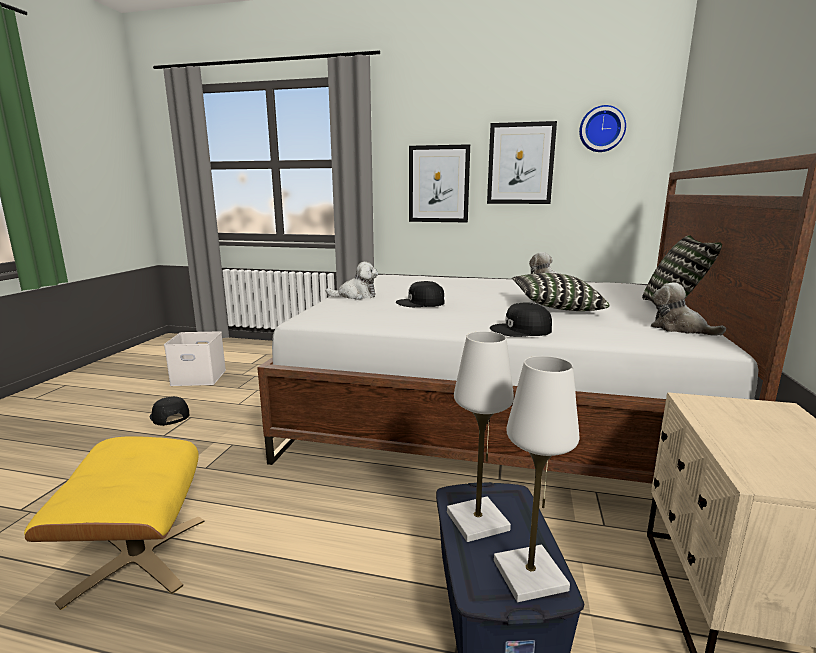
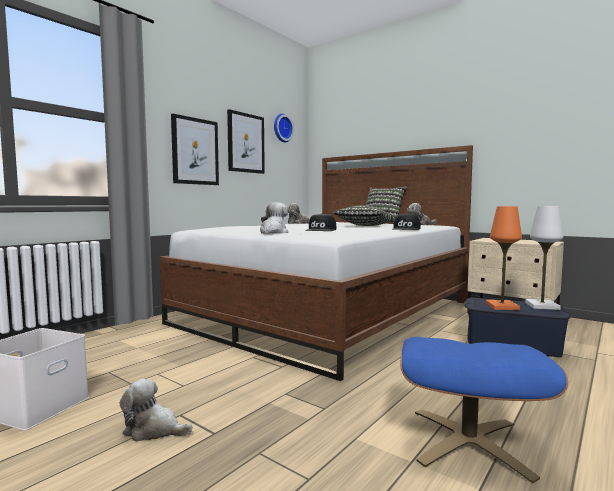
camera: 65 degrees left, 10 degrees down
yellow ottoman [24,437,204,610] -> blue ottoman [400,337,568,484]
black cap [150,396,189,426] -> plush toy [120,379,192,442]
white table lamp [447,331,514,542] -> orange table lamp [486,206,522,310]

